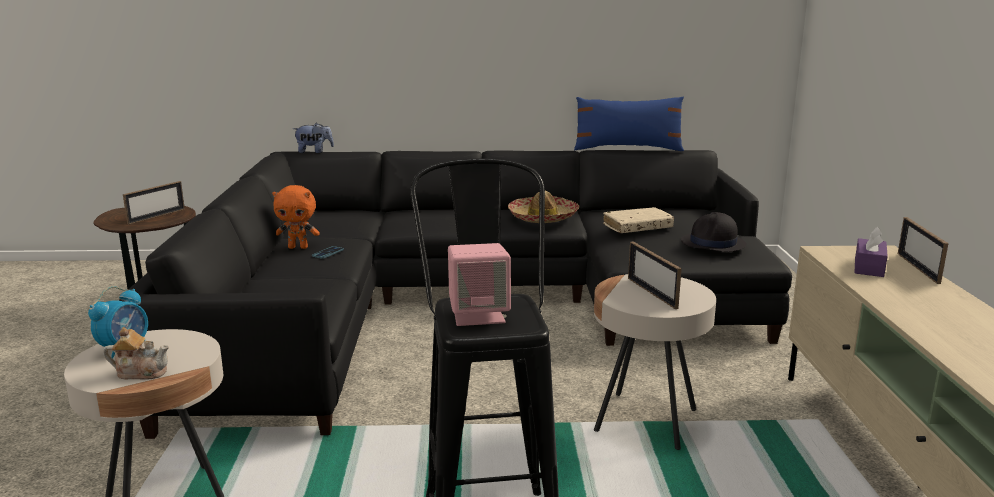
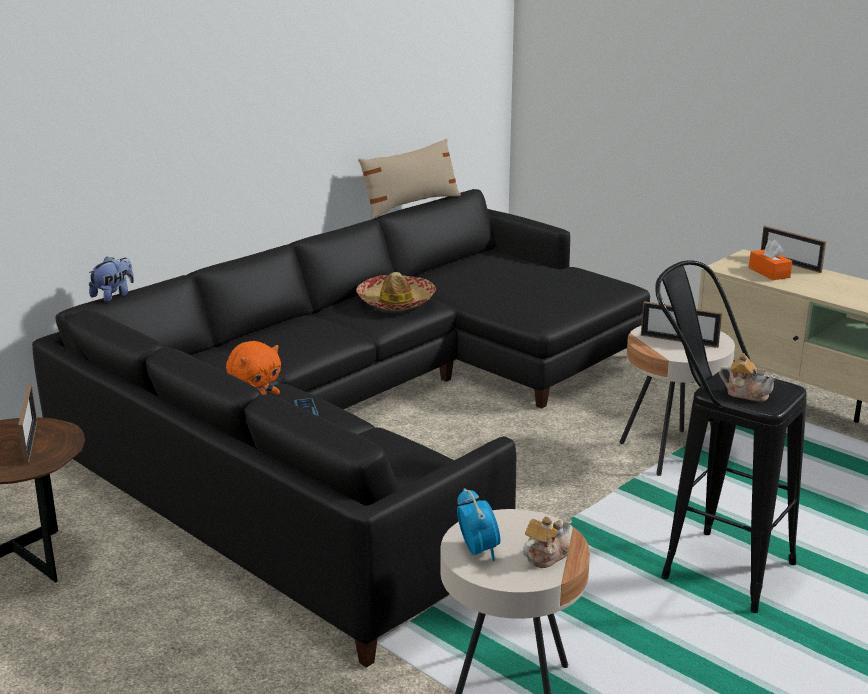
camera: 45 degrees left, 5 degrees up
pink speaker [448,243,511,326] -> teapot [719,353,778,402]
blue pillow [574,97,684,151] -> beige pillow [358,138,461,219]
beige book [603,207,674,233] -> none
black hat [681,212,746,252] -> none
purple tissue box [854,227,888,277] -> orange tissue box [749,240,792,280]

